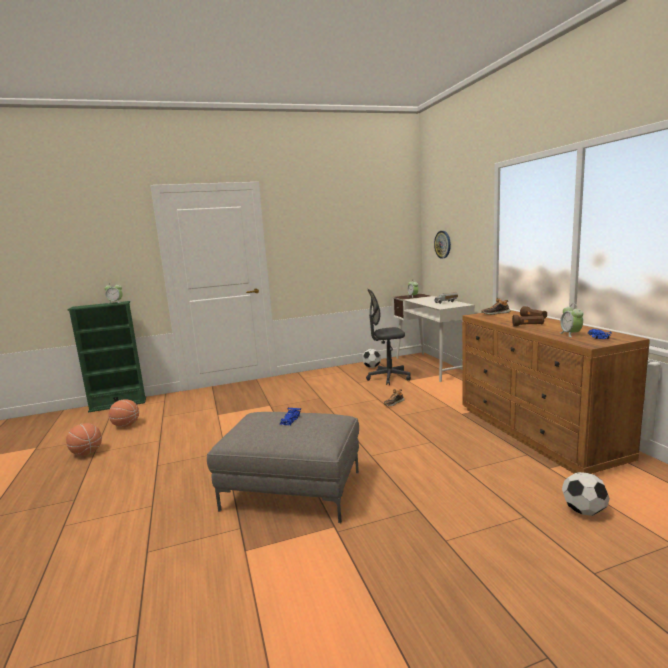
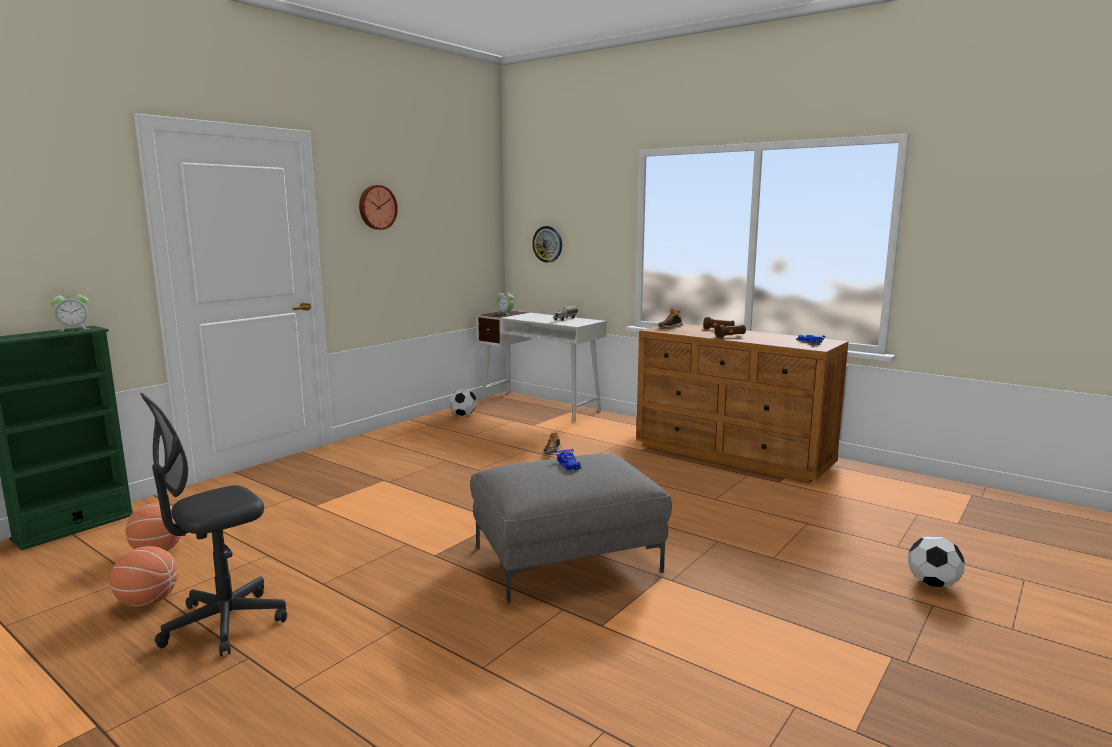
camera: 35 degrees left, 0 degrees up
grey office chair [366,289,411,385] -> grey office chair moved to [140,393,287,656]
alarm clock [560,304,583,338] -> none
football [562,472,610,516] -> football moved to [908,536,965,587]
none -> wall clock [359,185,398,230]

